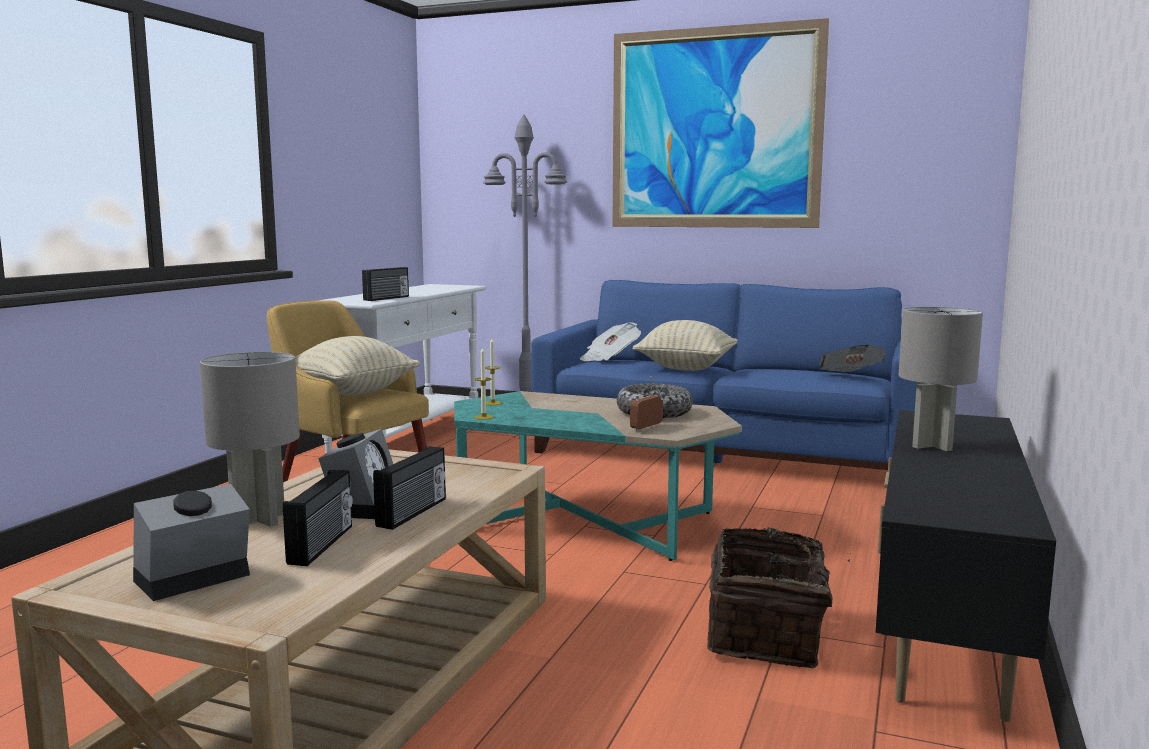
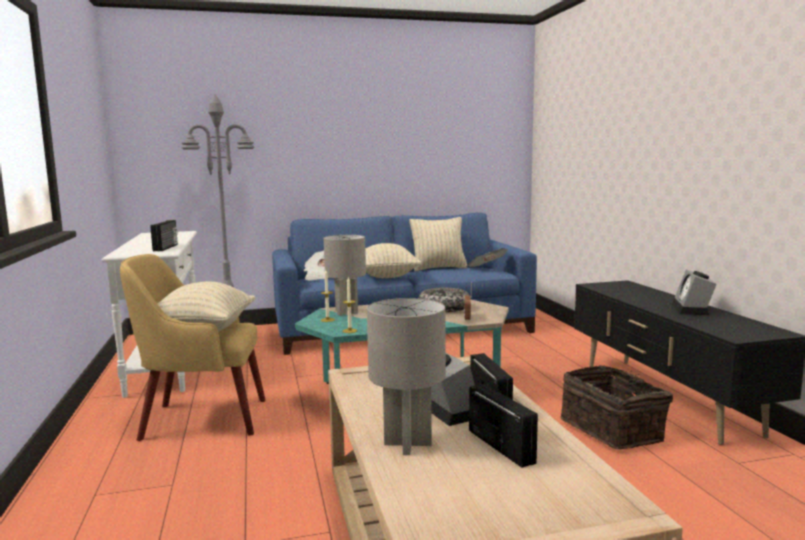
camera: 35 degrees left, 0 degrees up
alarm clock [133,484,250,601] -> alarm clock moved to [672,269,717,315]
picture [612,18,829,228] -> none
grey table lamp [899,307,983,451] -> grey table lamp moved to [324,235,366,316]
none -> beige pillow [409,217,467,271]

